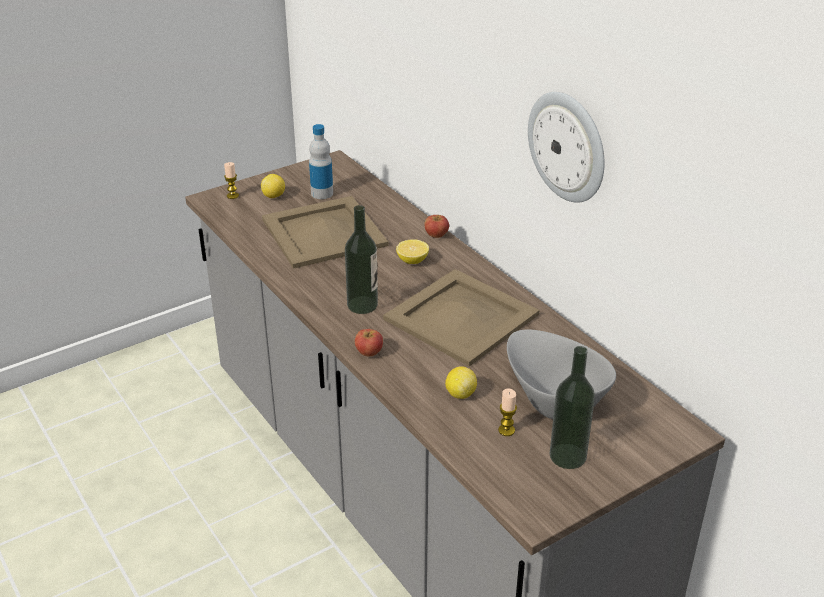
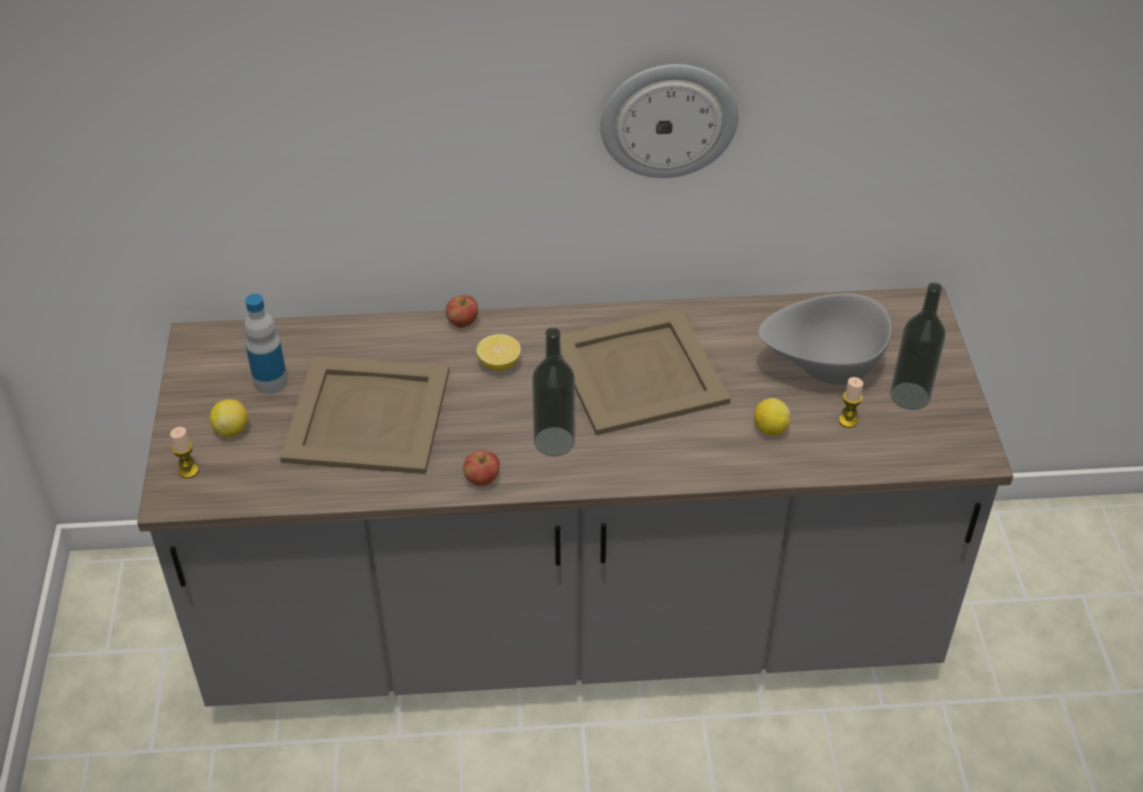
camera: 60 degrees left, 10 degrees up
apple [355,329,383,356] -> apple moved to [463,450,500,486]

